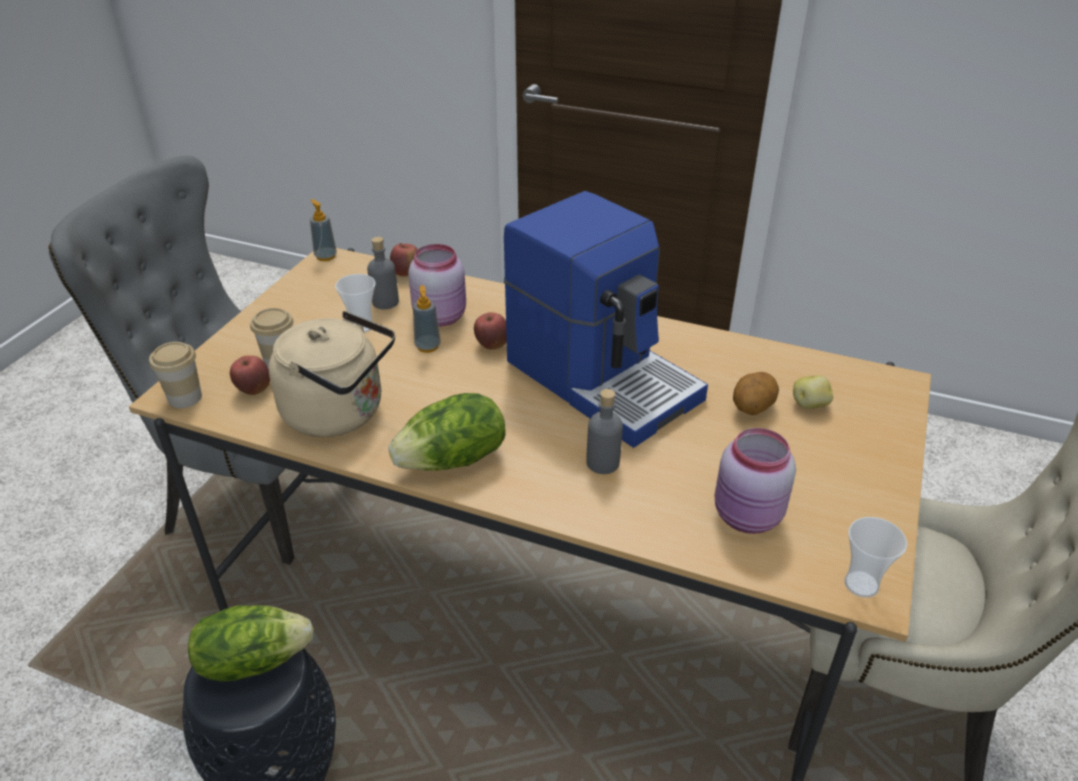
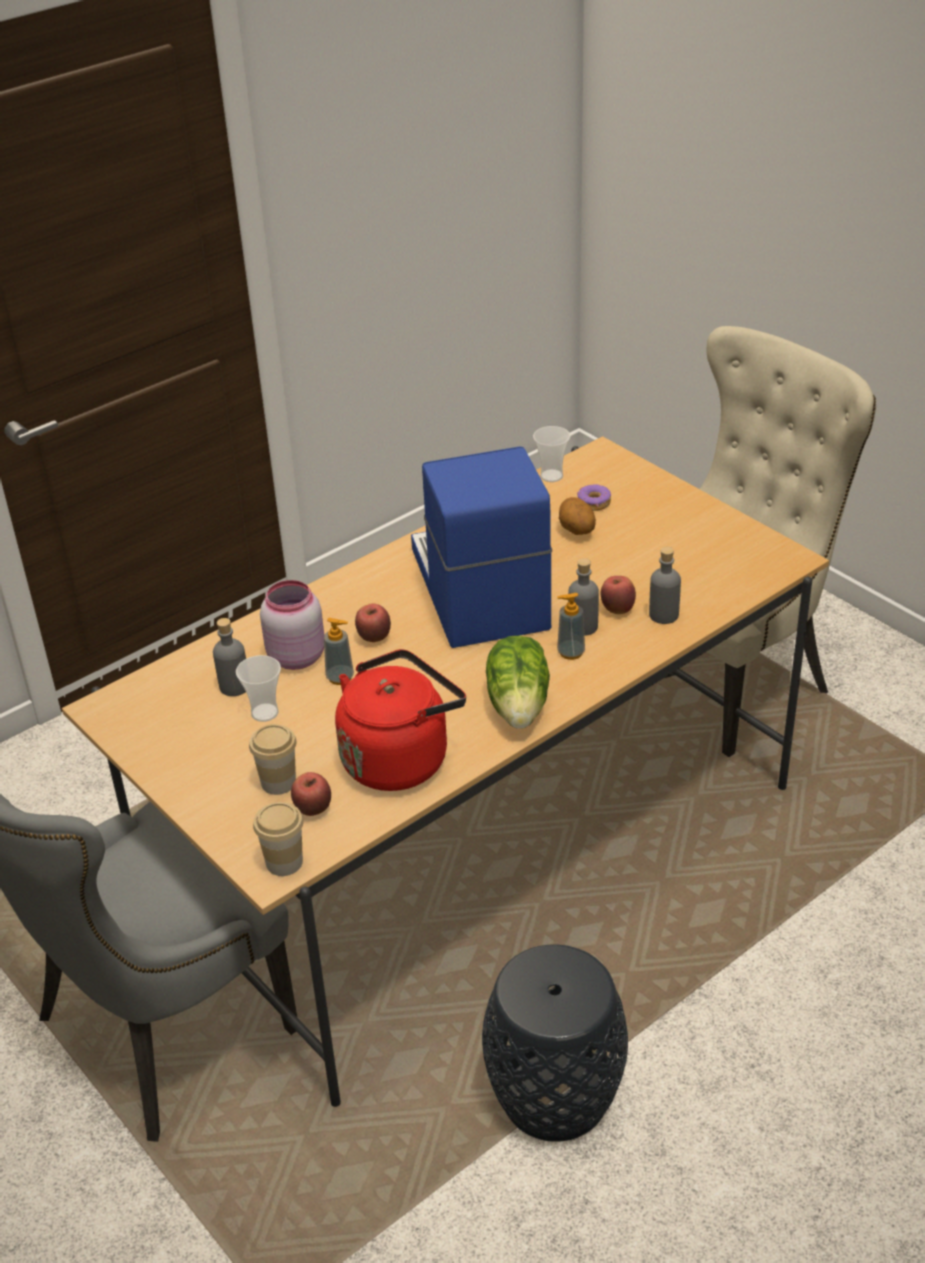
camera: 60 degrees left, 0 degrees up
lettuce [188,605,314,682] -> none
beige kettle [268,311,395,437] -> red kettle [335,649,466,791]
soap dispenser [310,199,337,261] -> soap dispenser moved to [557,593,585,660]
apple [390,243,418,277] -> apple moved to [601,576,636,614]
coffee machine [504,191,708,448] -> coffee machine turned 90 degrees counterclockwise [411,447,552,648]
pink jar [715,428,796,534] -> none
potato [793,375,833,409] -> donut [577,484,611,511]
cup [844,517,907,598] -> cup moved to [533,426,570,482]
none -> grey bottle [649,547,681,624]

